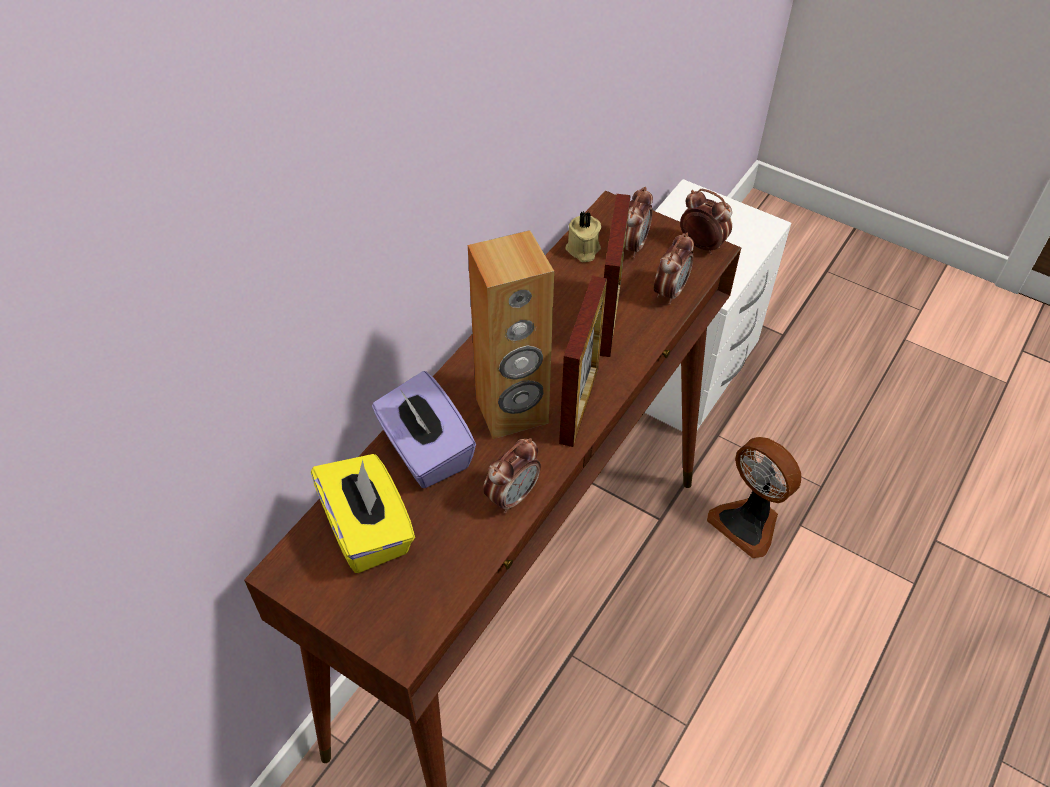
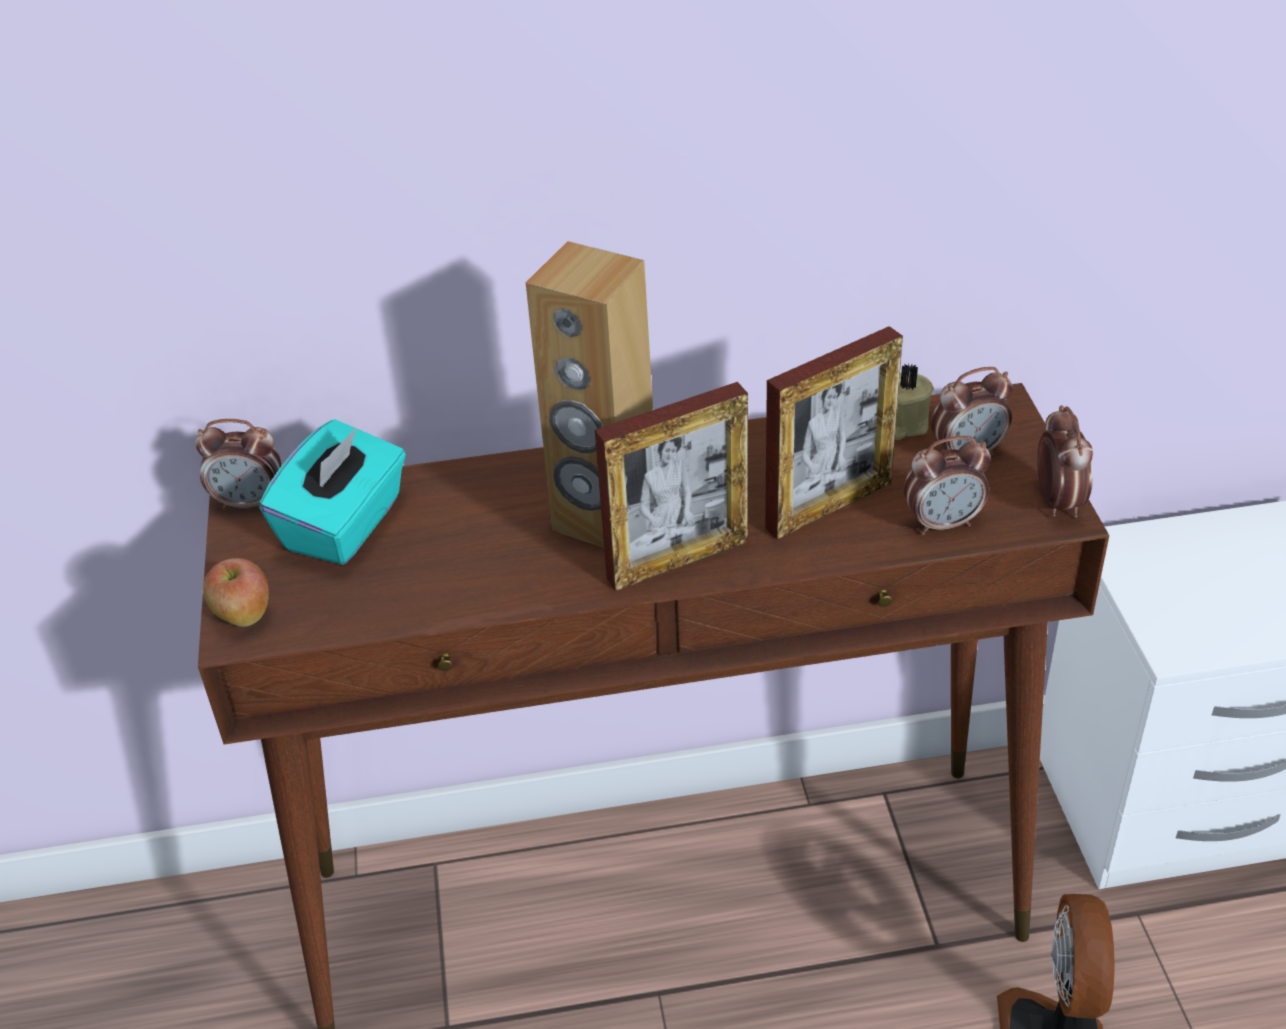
camera: 50 degrees right, 10 degrees down
yellow tissue box [311,454,415,573] -> turquoise tissue box [259,419,406,565]
purple tissue box [372,371,476,488] -> none
alarm clock [483,438,541,514] -> alarm clock moved to [195,419,281,510]
none -> apple [203,558,269,627]

